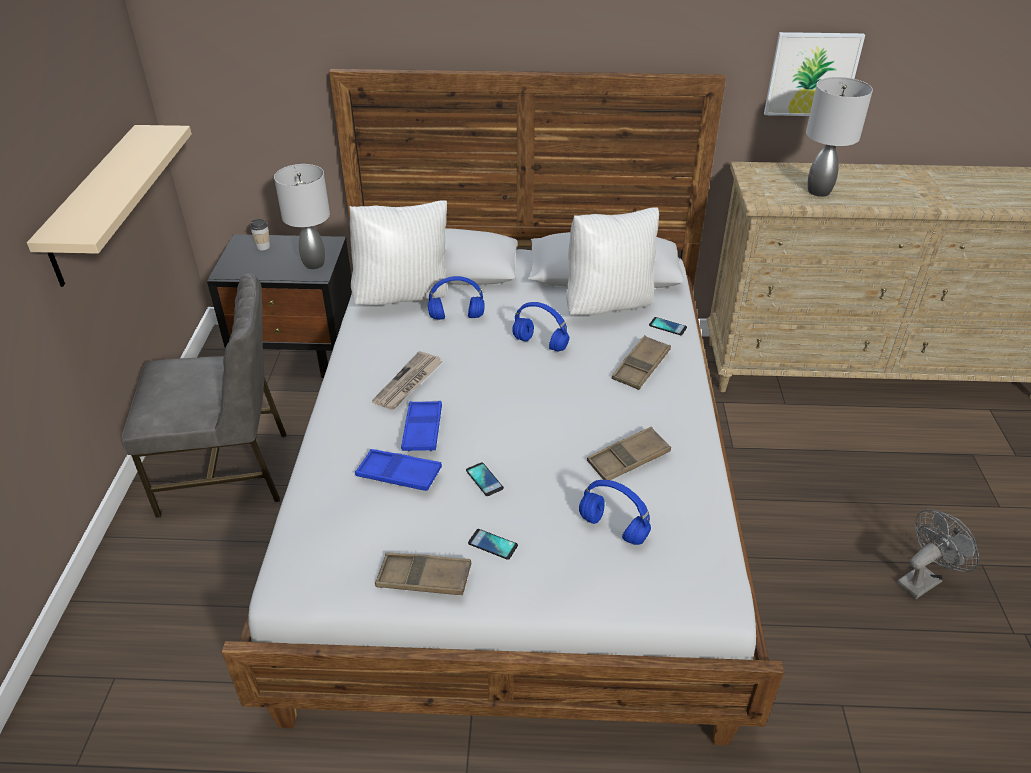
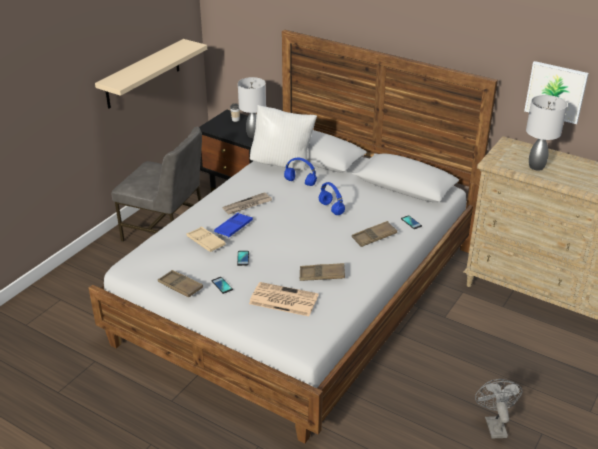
camera: 30 degrees right, 5 degrees down
blue tray [355,449,442,491] -> beige tray [186,227,226,252]
white pillow [566,207,659,315] -> none
blue headphones [579,480,651,545] -> newspaper [249,282,319,316]
grey fan [897,509,979,599] -> grey fan turned 90 degrees counterclockwise [475,379,523,438]

